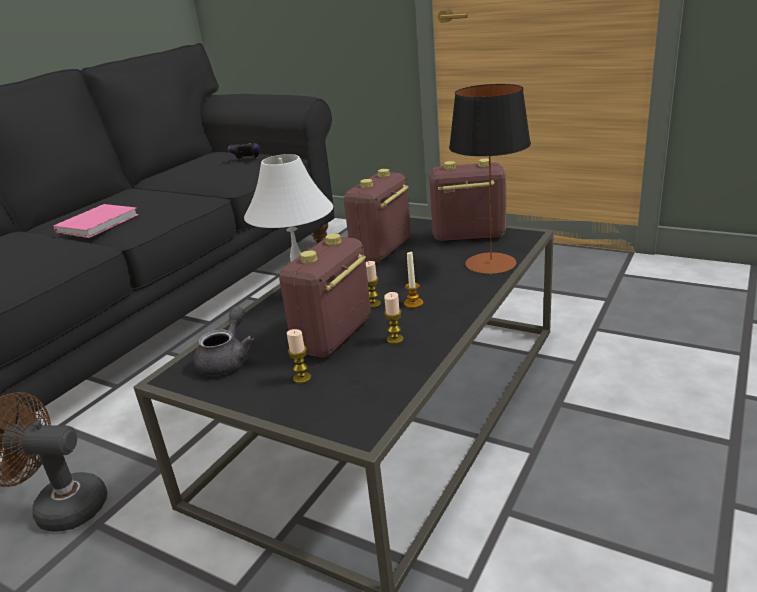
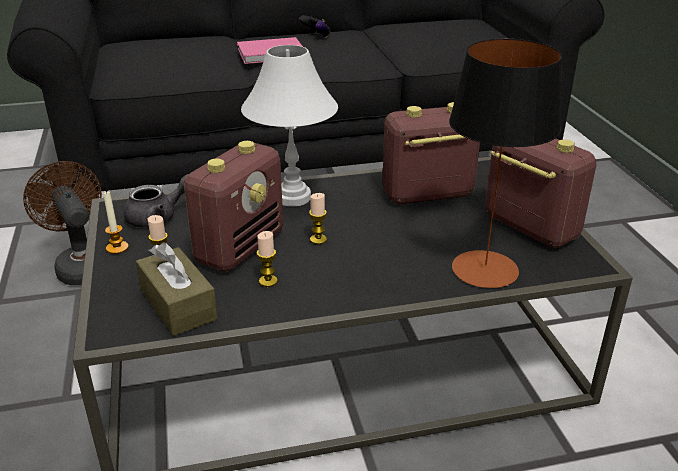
camera: 45 degrees right, 5 degrees up
game controller [228,143,260,160] -> game controller moved to [299,15,331,38]
radio [279,233,371,357] -> radio turned 135 degrees clockwise [184,141,283,272]
candle [404,251,423,308] -> candle moved to [103,191,129,254]
none -> brown tissue box [136,242,218,336]

